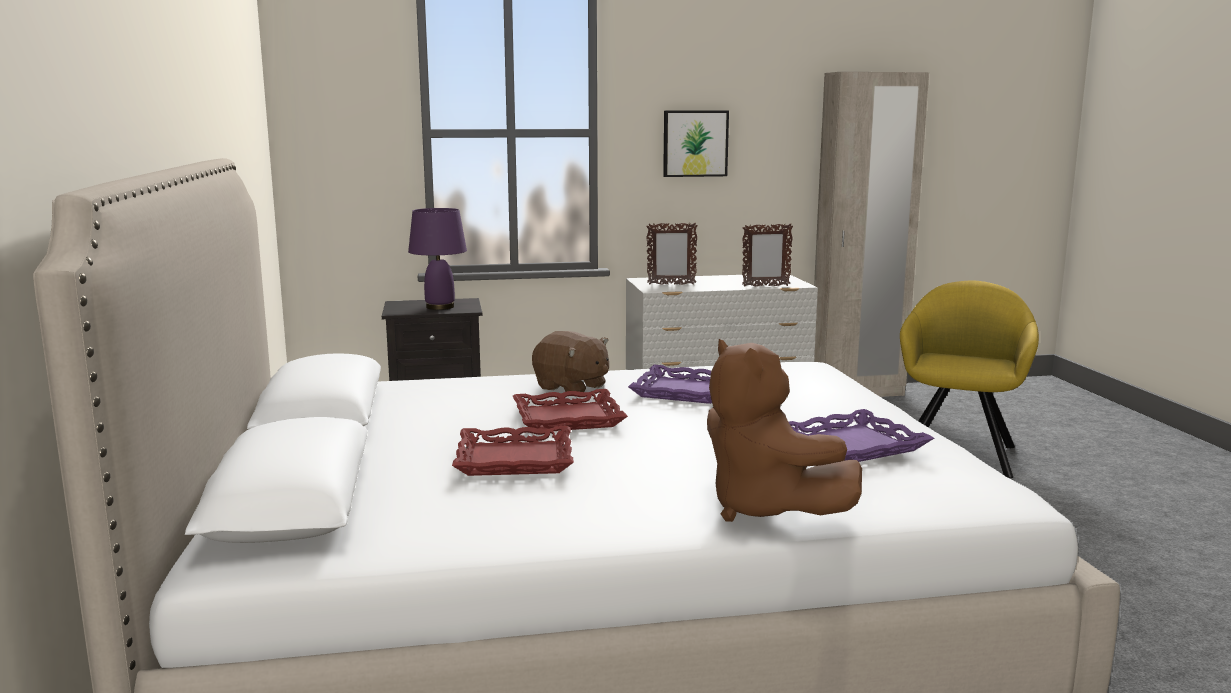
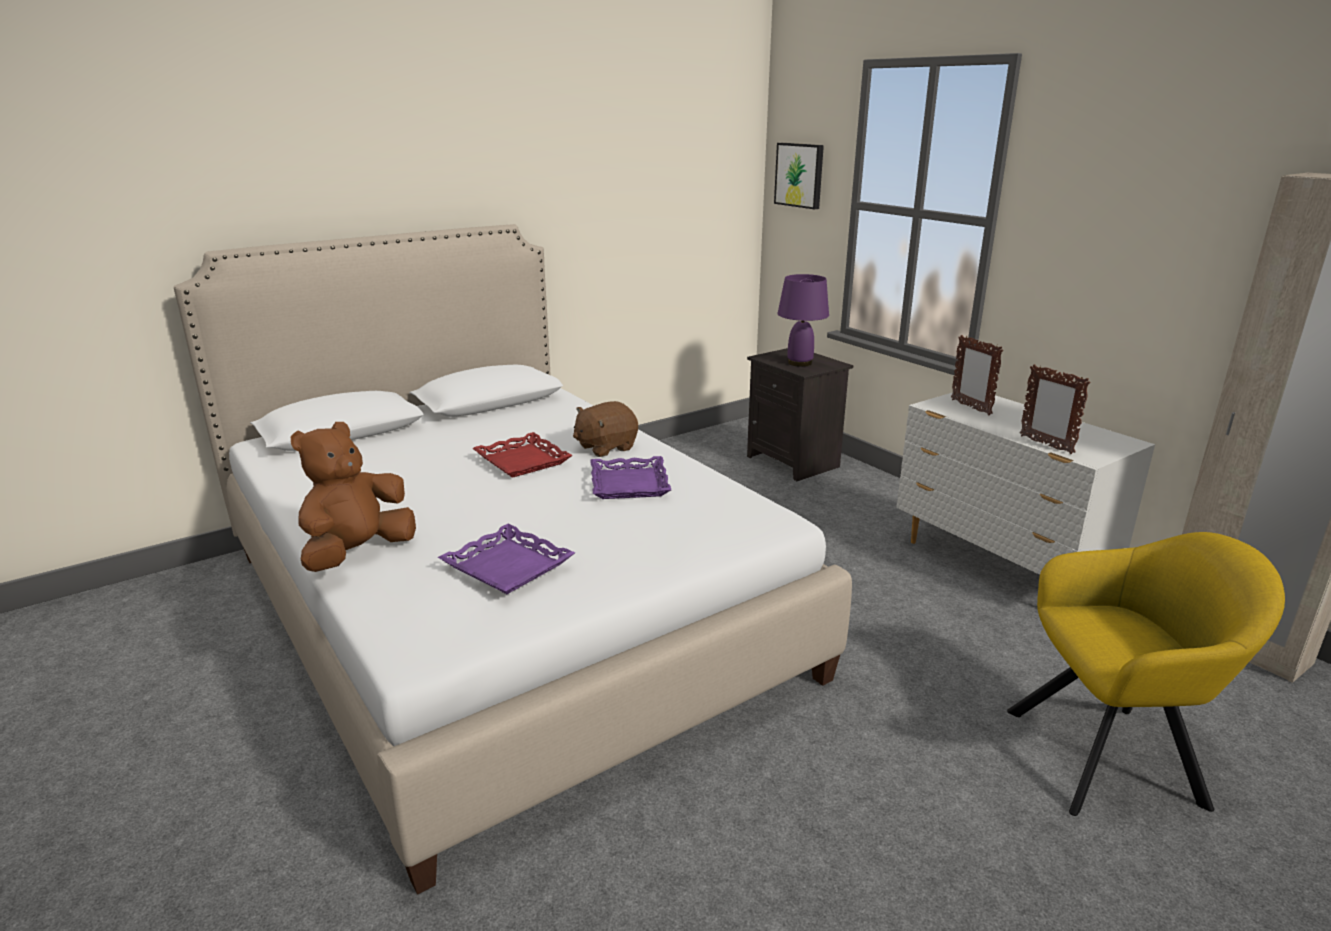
camera: 65 degrees right, 10 degrees up
red tray [452,426,574,476] -> none
brown plush toy [532,331,609,392] -> brown plush toy turned 45 degrees clockwise [573,401,638,457]
picture [663,111,729,177] -> picture moved to [774,143,824,210]

